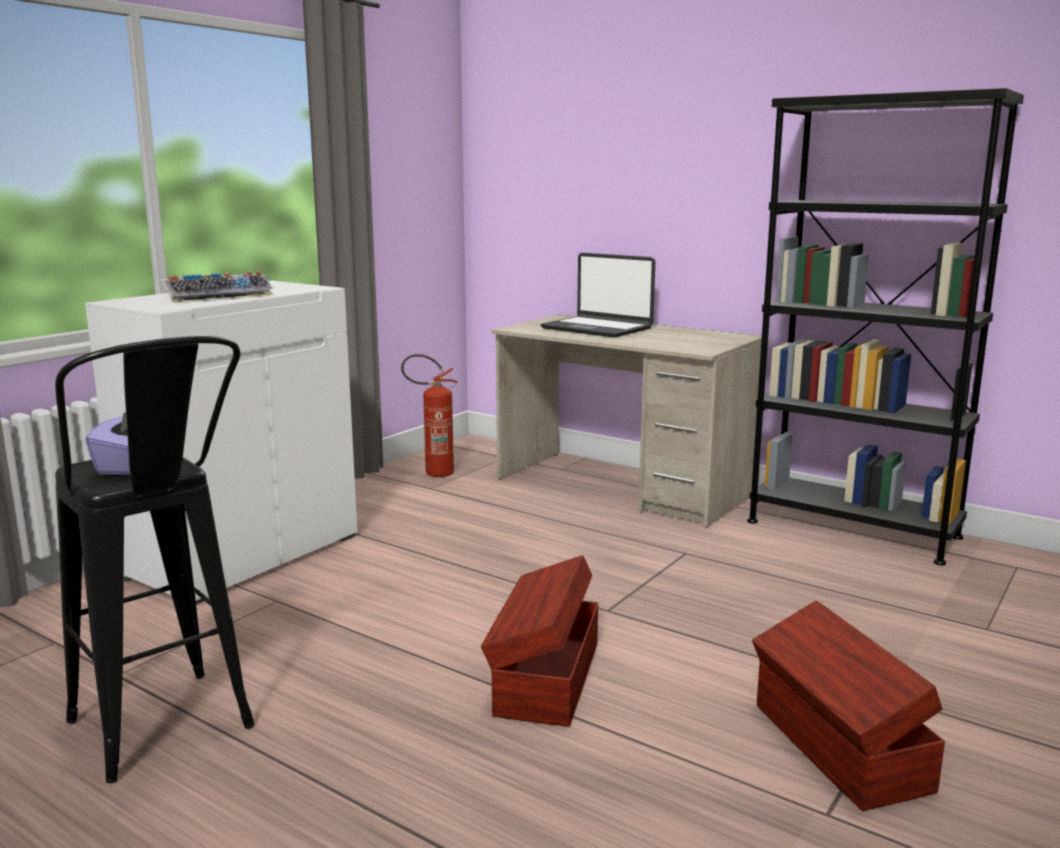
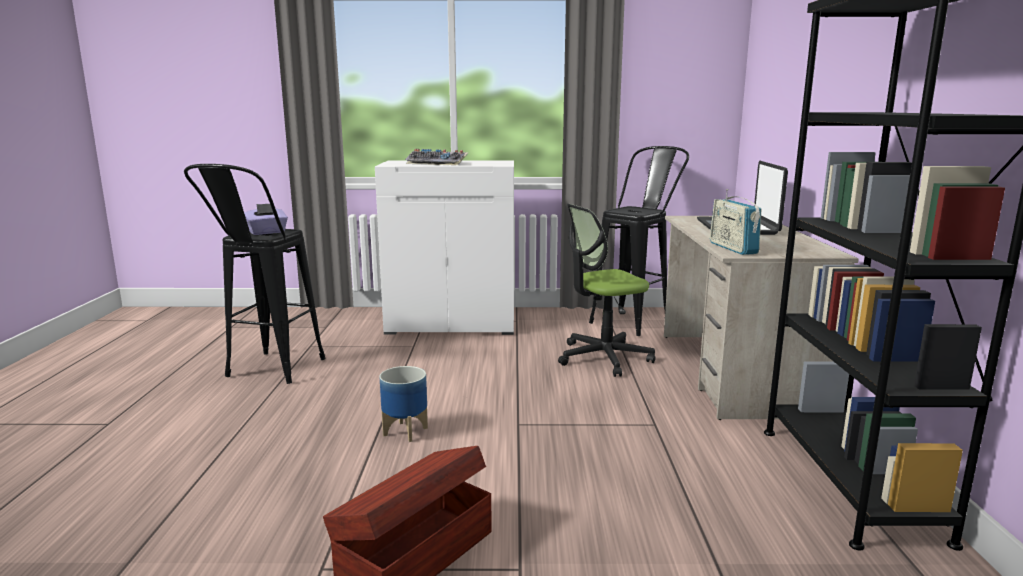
camera: 55 degrees right, 0 degrees up
fire extinguisher [401,354,458,477] -> black stool [589,146,689,336]
brown storage box [481,555,598,727] -> planter [379,366,428,442]
none -> office chair [558,204,655,377]
none -> radio [710,189,761,255]

